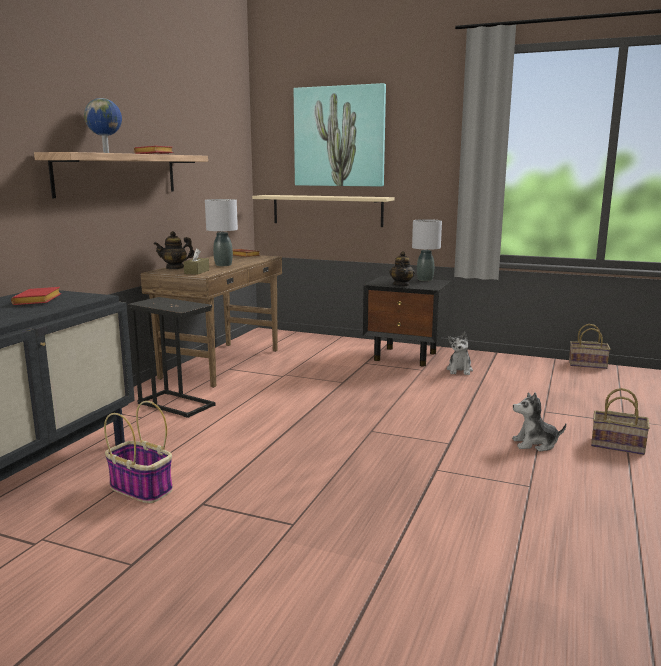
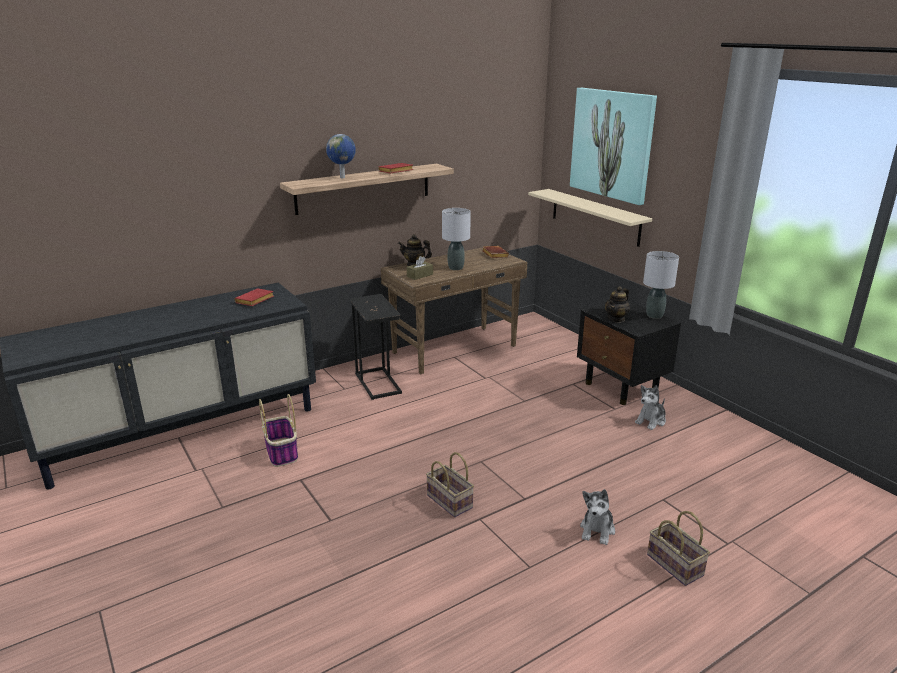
camera: 35 degrees right, 10 degrees up
plush toy [512,392,566,451] -> plush toy turned 105 degrees counterclockwise [580,489,615,545]
basket [569,324,610,369] -> basket moved to [426,452,474,517]

